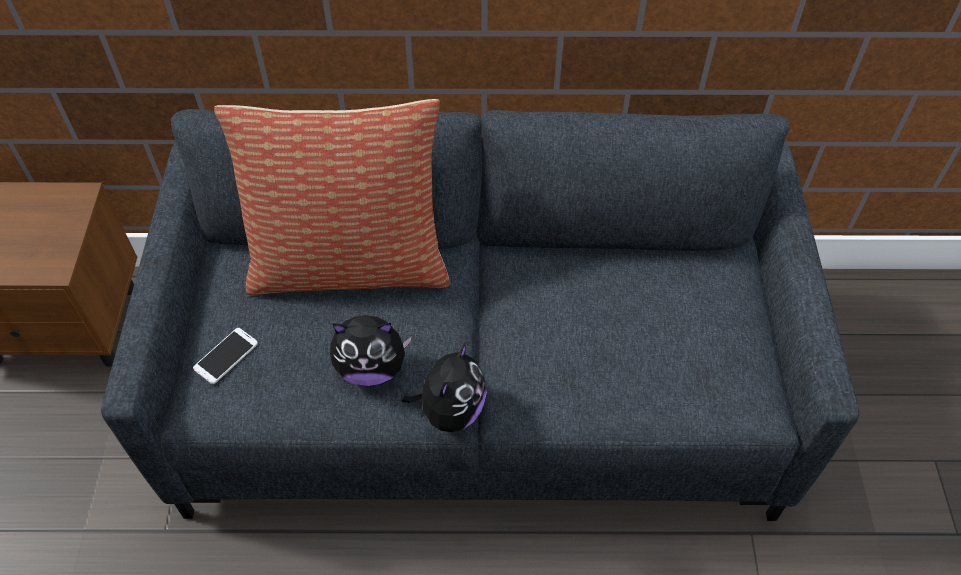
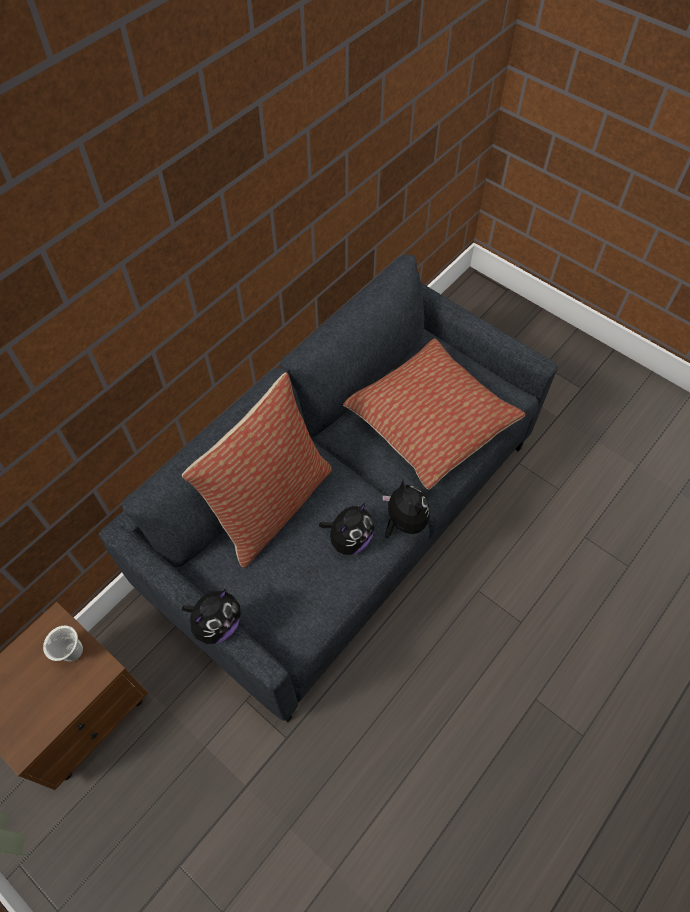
camera: 50 degrees left, 5 degrees up
phone [193,328,258,384] -> none
none -> white mug [43,626,83,661]
none -> plush toy [182,589,241,644]
none -> pillow [343,338,526,489]

